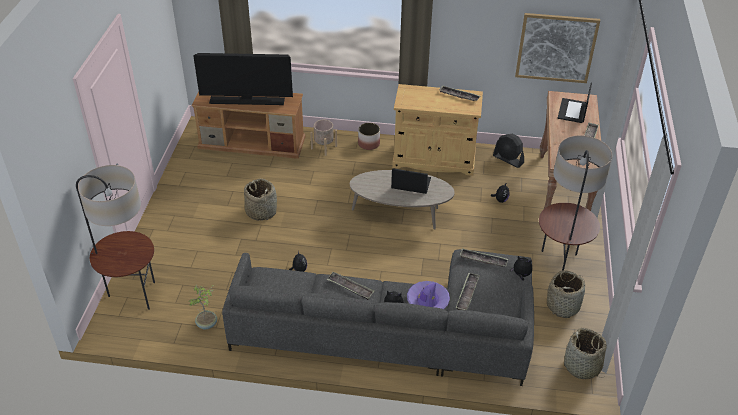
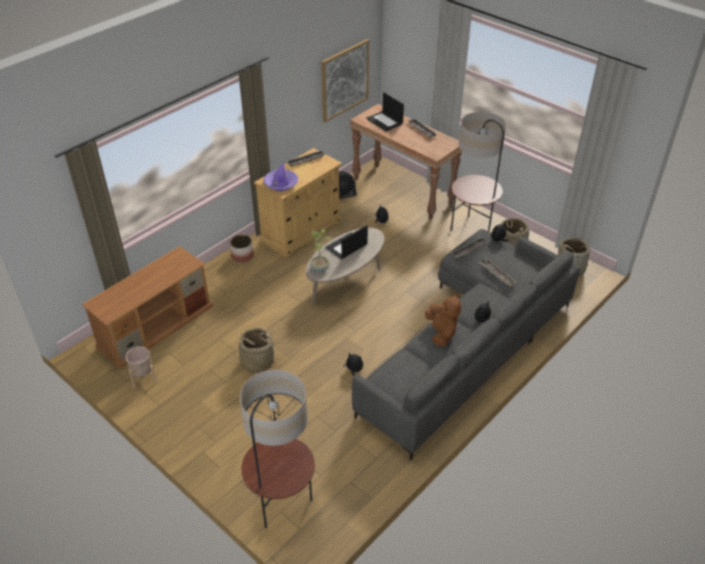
camera: 55 degrees left, 0 degrees up
potted plant [188,285,217,329] -> potted plant moved to [310,229,332,272]
television [193,53,293,105] -> none
beige planter [310,120,337,156] -> beige planter moved to [125,346,157,389]
tray [327,272,375,300] -> brown plush toy [425,293,461,347]
purple hat [407,281,450,309] -> purple hat moved to [263,162,298,191]

